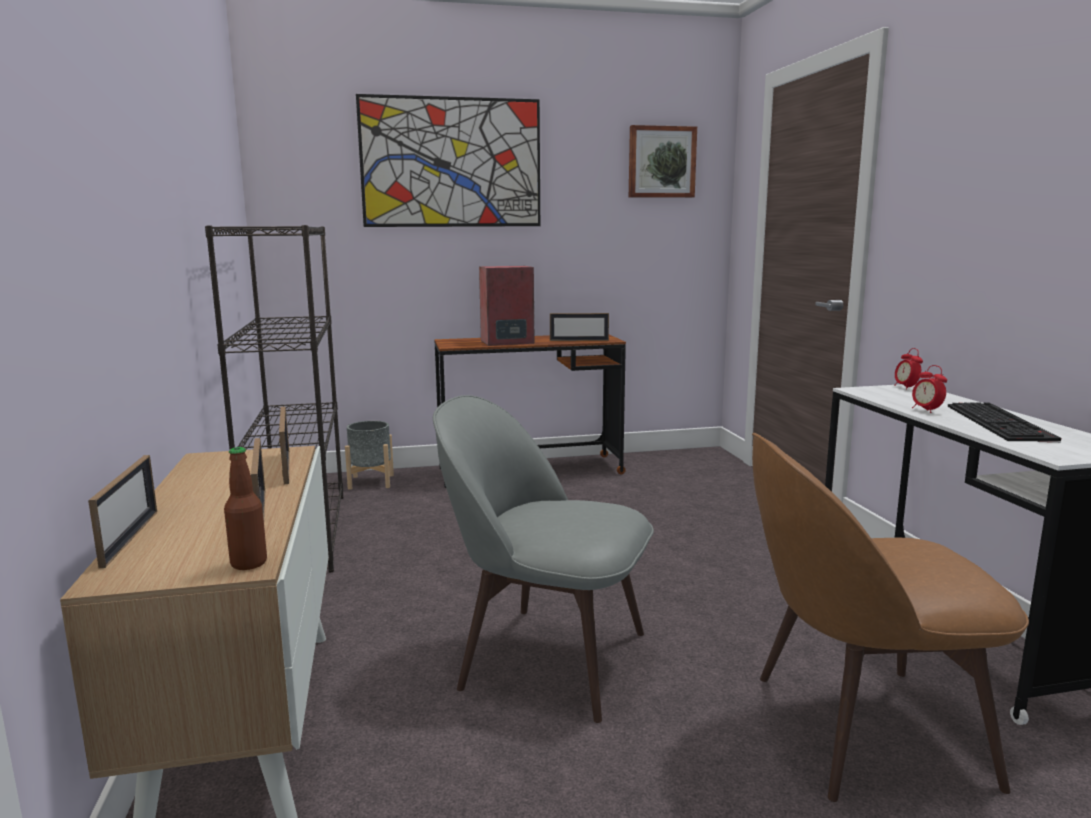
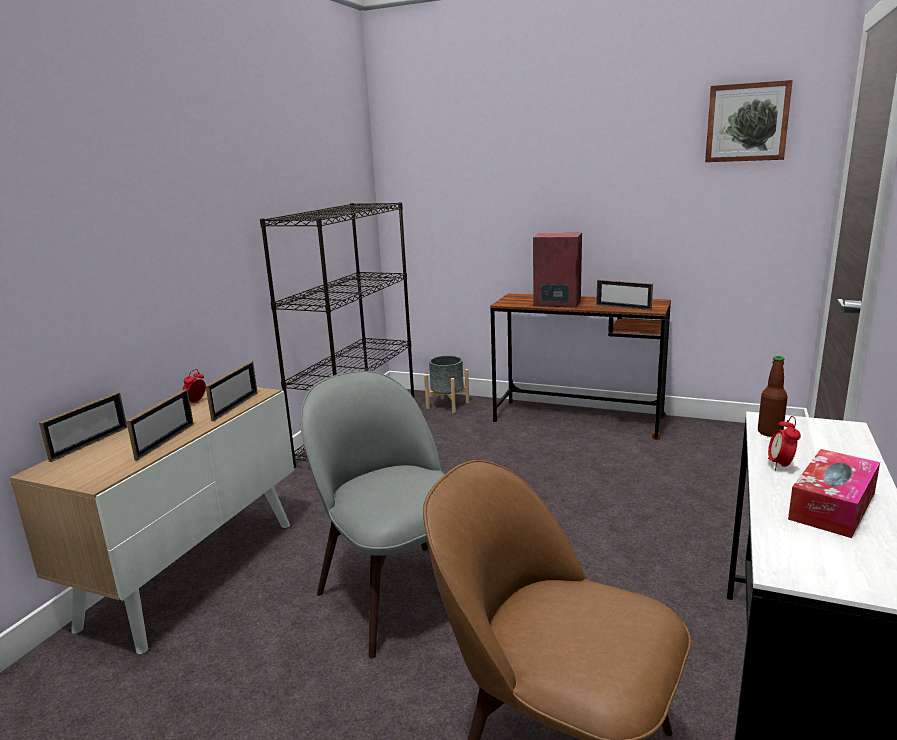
camera: 35 degrees right, 5 degrees up
bottle [224,447,267,570] -> bottle moved to [758,356,788,437]
picture [356,94,540,227] -> none
alarm clock [894,348,923,390] -> alarm clock moved to [183,369,206,403]
keyboard [948,402,1061,443] -> tissue box [788,449,880,538]

